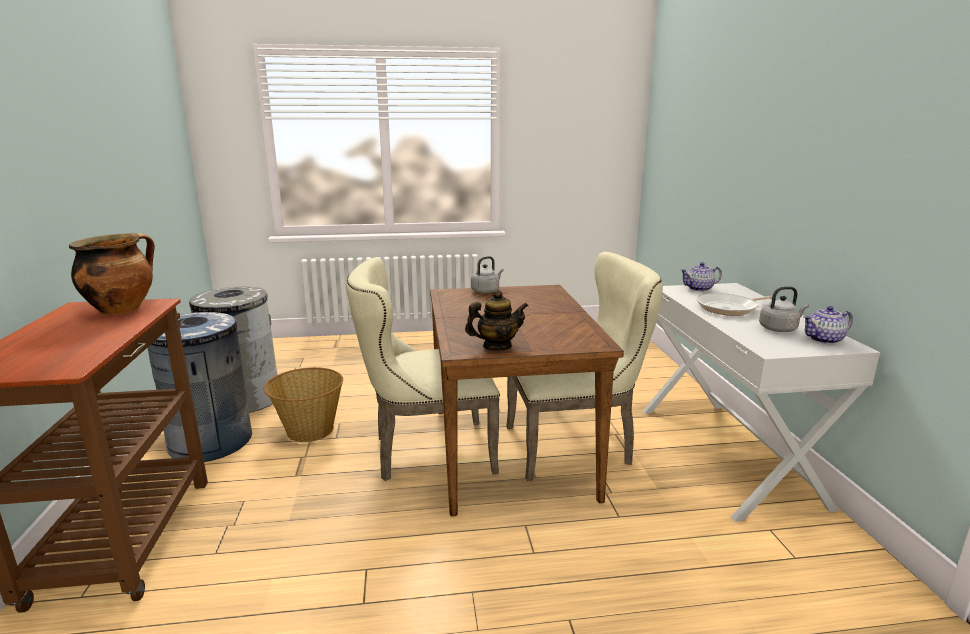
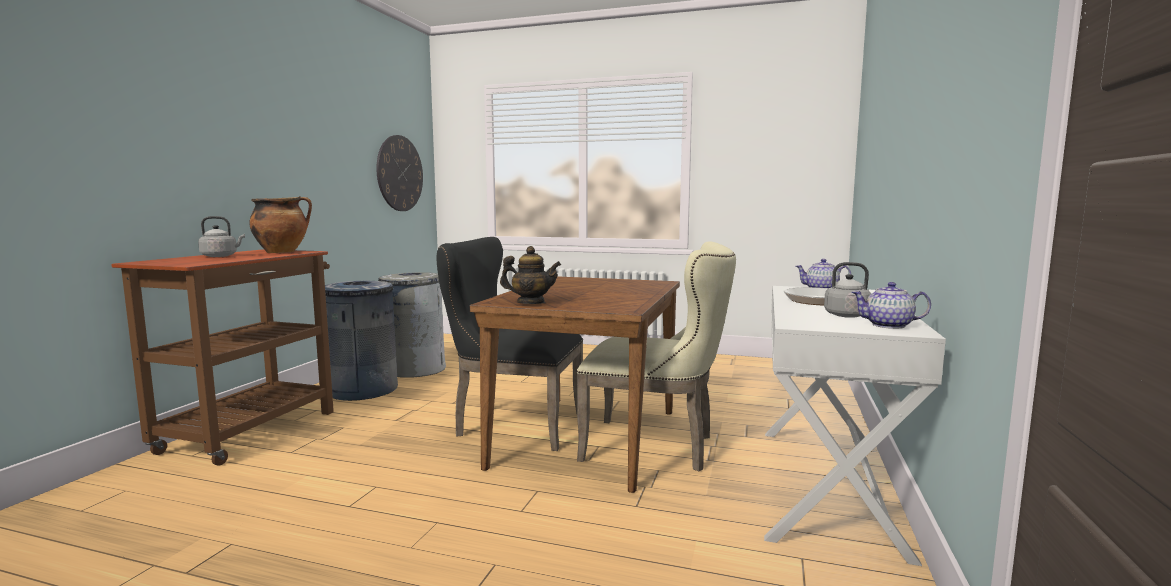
camera: 25 degrees right, 10 degrees down
basket [264,367,343,442] -> none
beige chair [346,257,500,481] -> black chair [437,237,583,451]
grey kettle [471,256,503,293] -> grey kettle moved to [198,216,245,257]
none -> wall clock [376,135,423,211]

